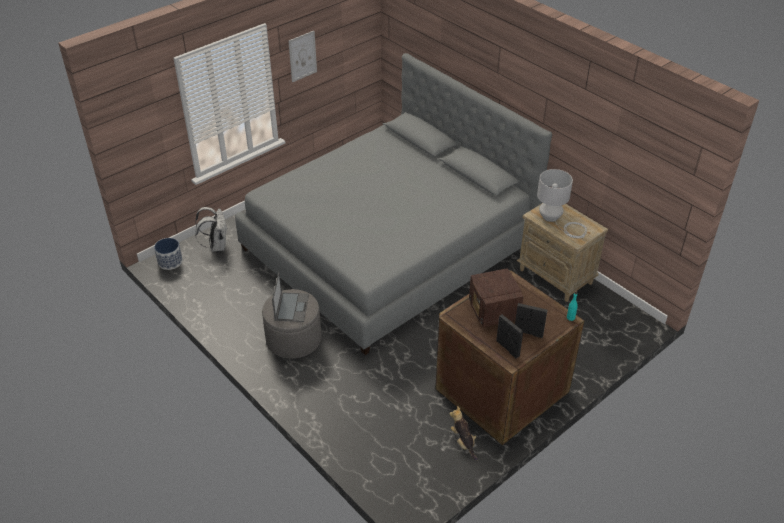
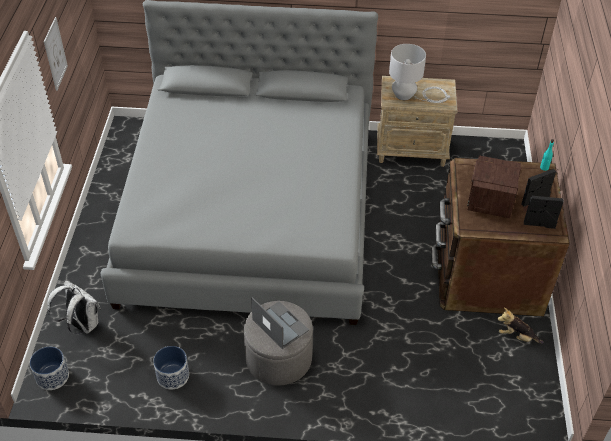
camera: 45 degrees left, 5 degrees up
radio [469,268,523,327] -> radio turned 75 degrees clockwise [467,155,521,218]
none -> planter [153,346,189,390]

